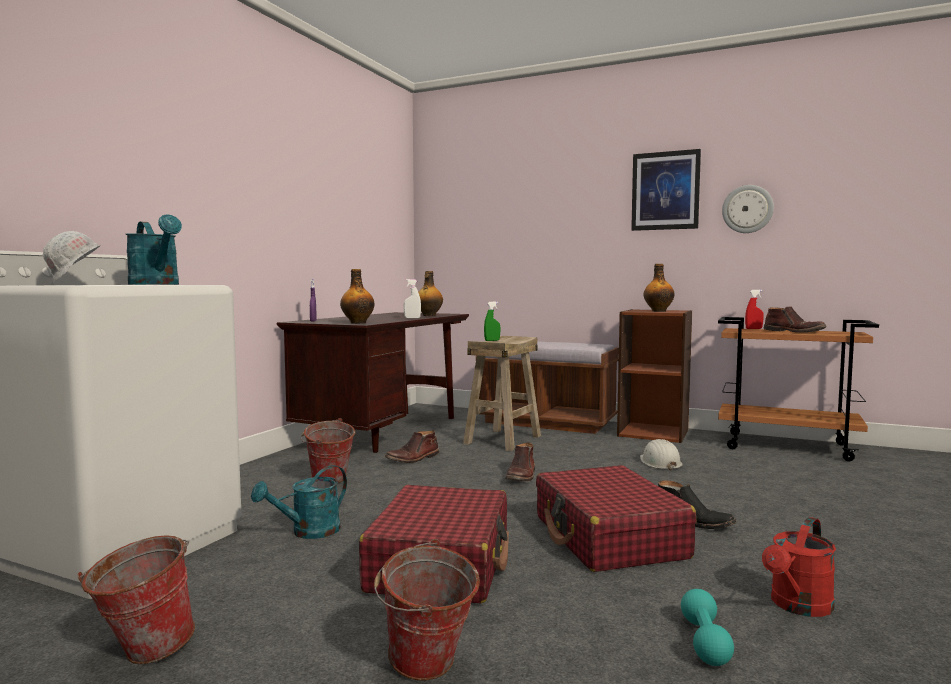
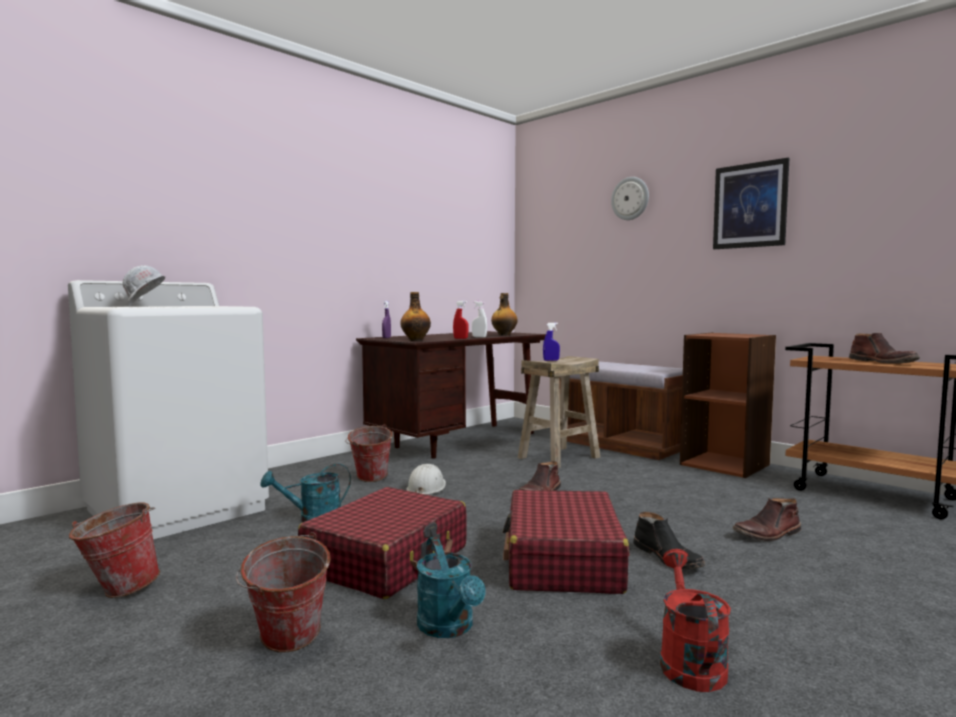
camera: 20 degrees right, 0 degrees up
turquoise watering can [126,215,182,285] -> turquoise watering can moved to [417,537,486,638]
brown boot [385,430,440,463] -> brown boot moved to [732,498,801,541]
green spray bottle [484,301,500,341] -> blue spray bottle [543,323,560,361]
white hard hat [640,439,683,471] -> white hard hat moved to [406,464,446,494]
bottle [644,264,675,312] -> none
turquoise dumbbell [681,589,734,666] -> none
wall clock [722,185,774,233] -> wall clock moved to [611,177,649,220]
red spray bottle [745,290,764,329] -> red spray bottle moved to [453,301,469,339]
red watering can [762,517,836,617] -> red watering can turned 120 degrees clockwise [660,549,731,692]

